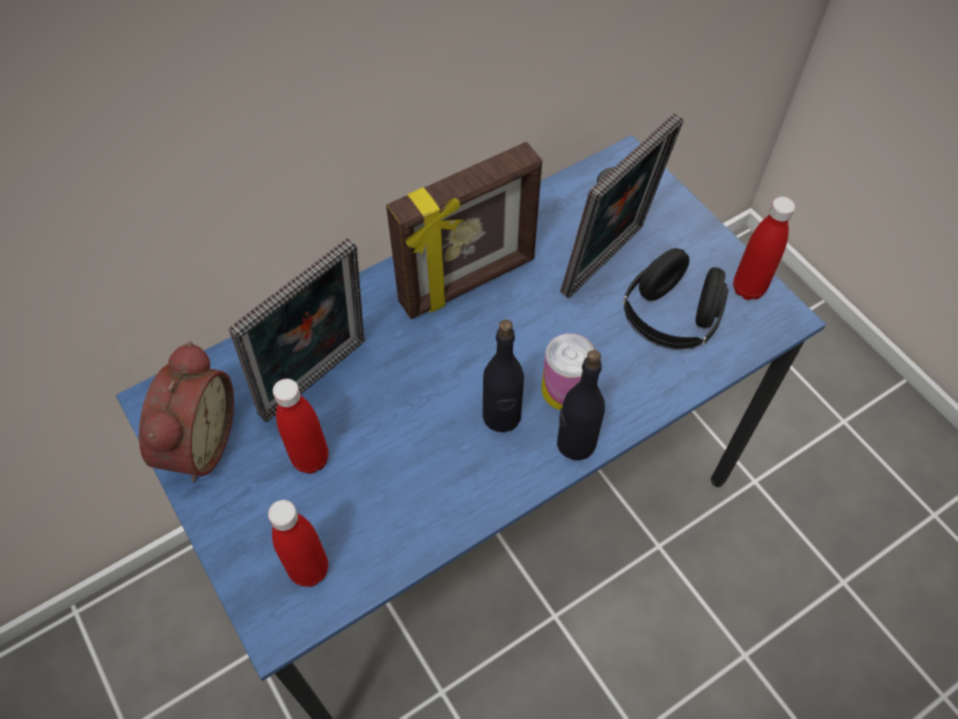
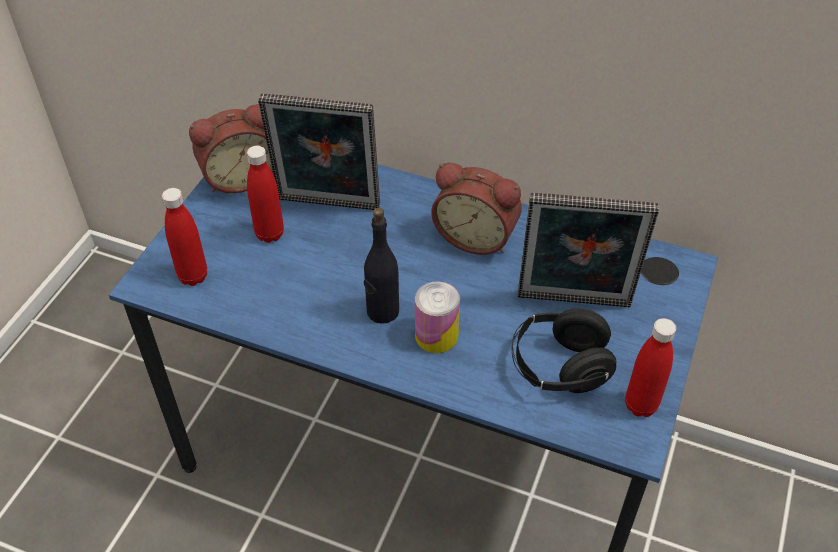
camera: 55 degrees right, 10 degrees down
picture frame [386,142,542,319] -> alarm clock [431,162,522,255]
black bottle [557,350,605,460] -> none

